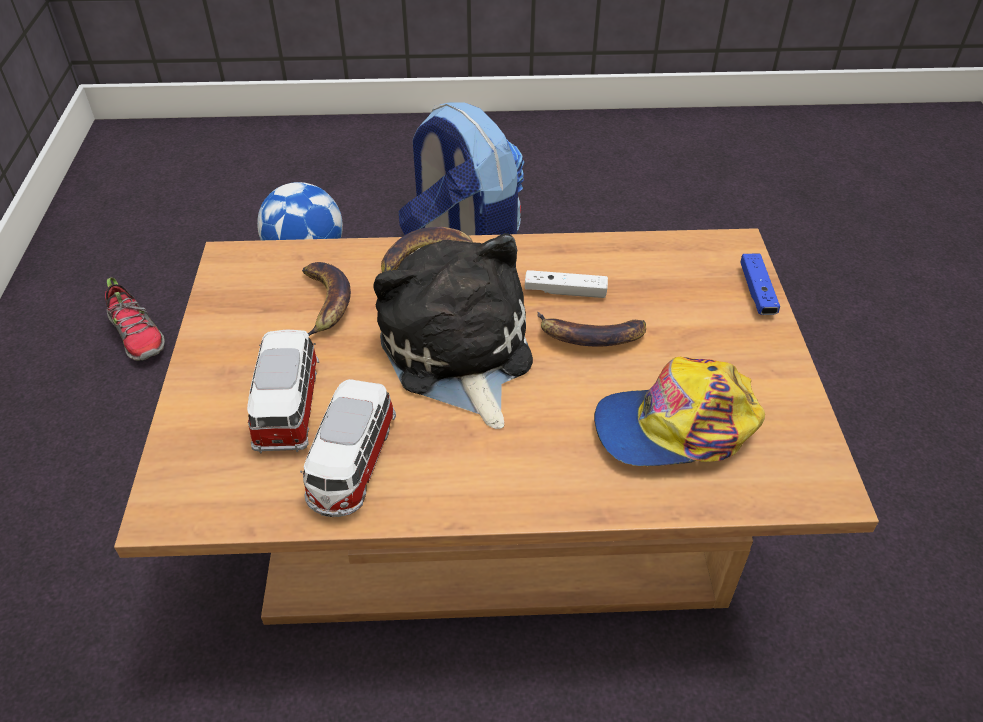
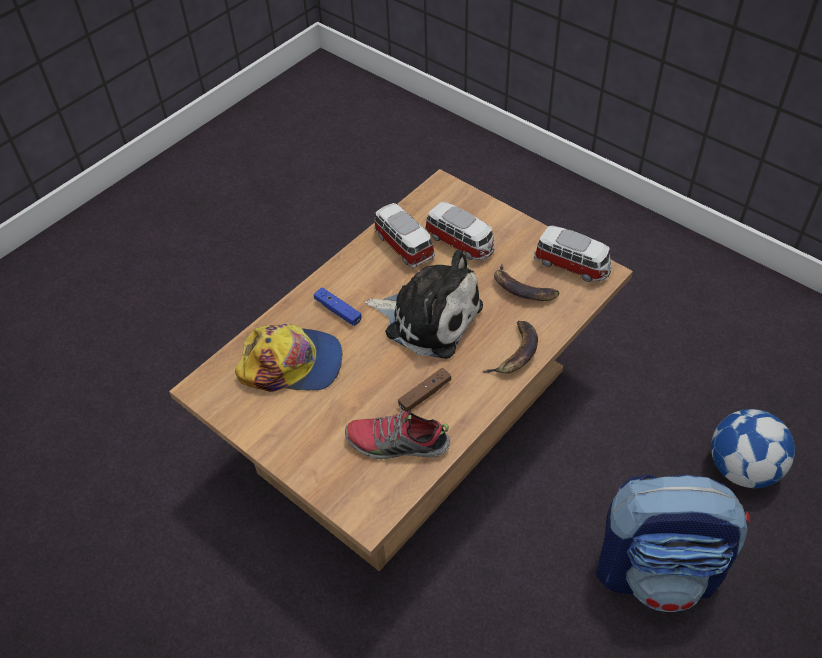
camera: 135 degrees right, 5 degrees up
shoe [105,277,165,361] -> shoe moved to [345,406,450,459]
white game controller [525,270,608,298] -> brown game controller [398,368,451,412]
banana [537,311,646,347] -> none
cap [594,357,765,466] -> cap turned 60 degrees clockwise [235,324,342,392]
blue game controller [740,254,780,315] -> blue game controller moved to [314,287,362,326]
none -> toy car [534,226,611,282]

